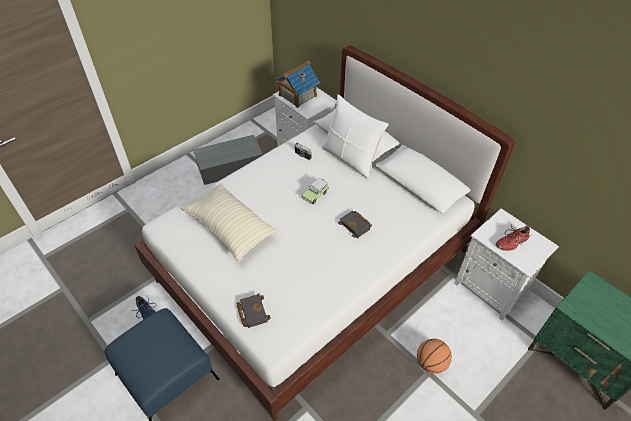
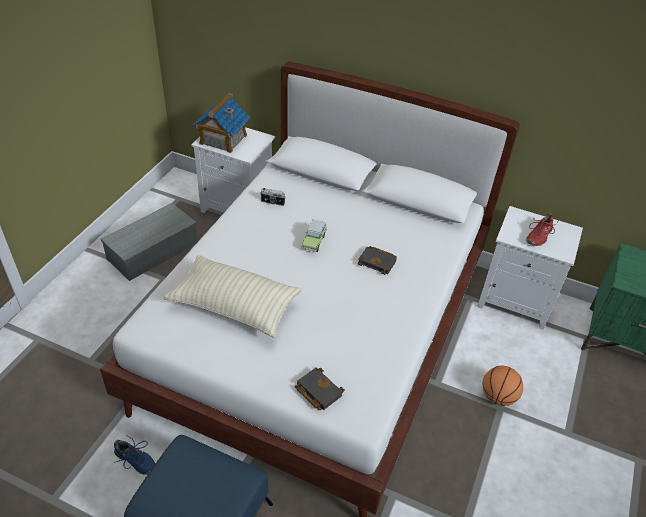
camera: 25 degrees left, 5 degrees down
white pillow [322,94,389,178] -> none

